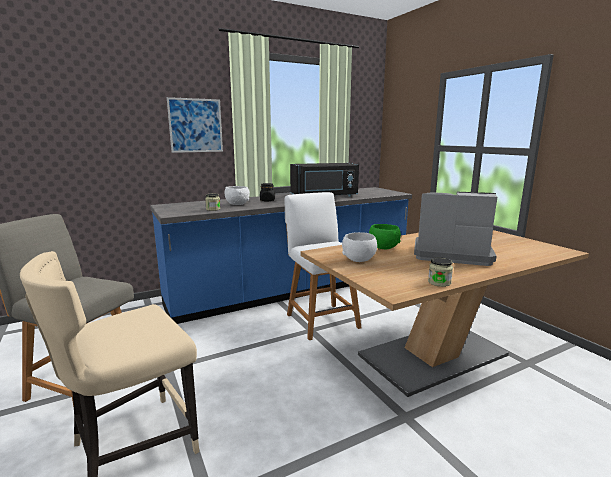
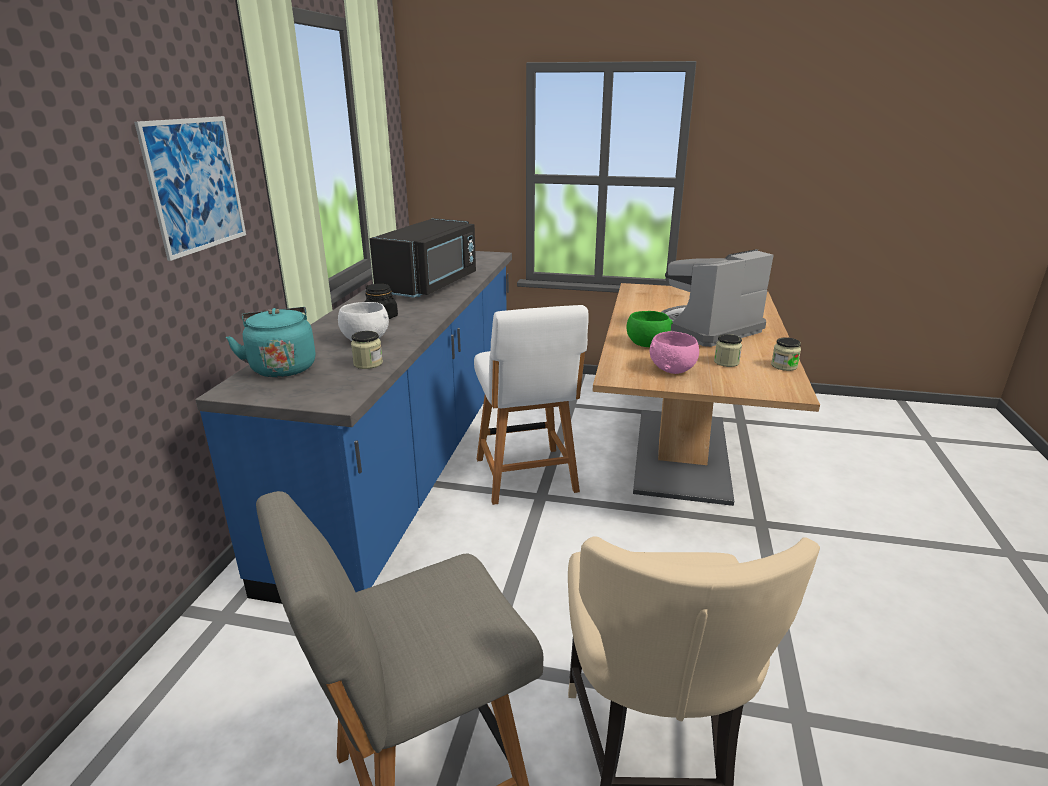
camera: 50 degrees left, 10 degrees up
white chair [284,192,362,340] -> white chair turned 120 degrees counterclockwise [474,305,589,505]
white bowl [342,232,377,262] -> pink bowl [650,331,699,374]
none -> turquoise kettle [226,307,315,377]
none -> jar [714,334,742,367]

